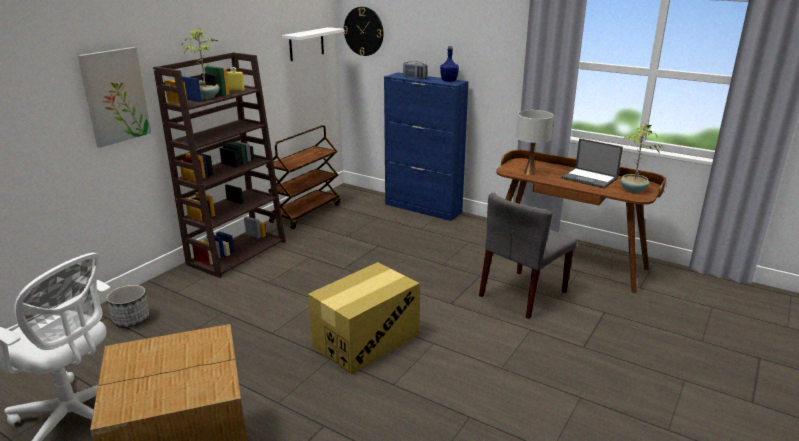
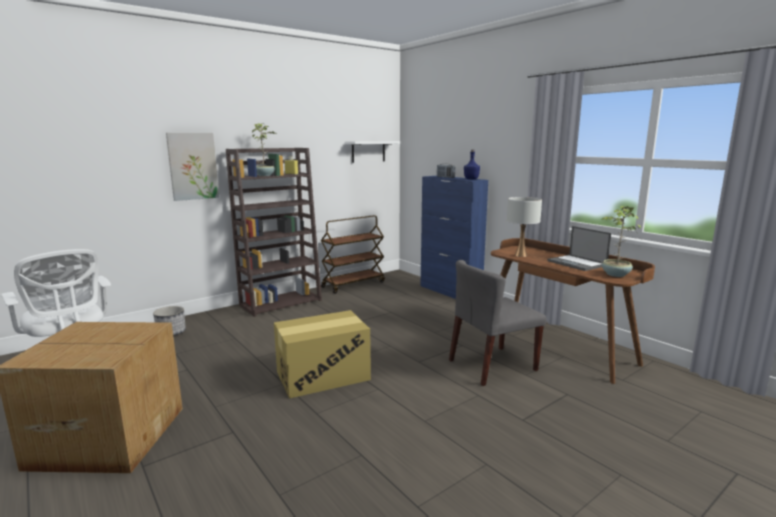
camera: 20 degrees right, 10 degrees down
wall clock [343,7,384,56] -> none

